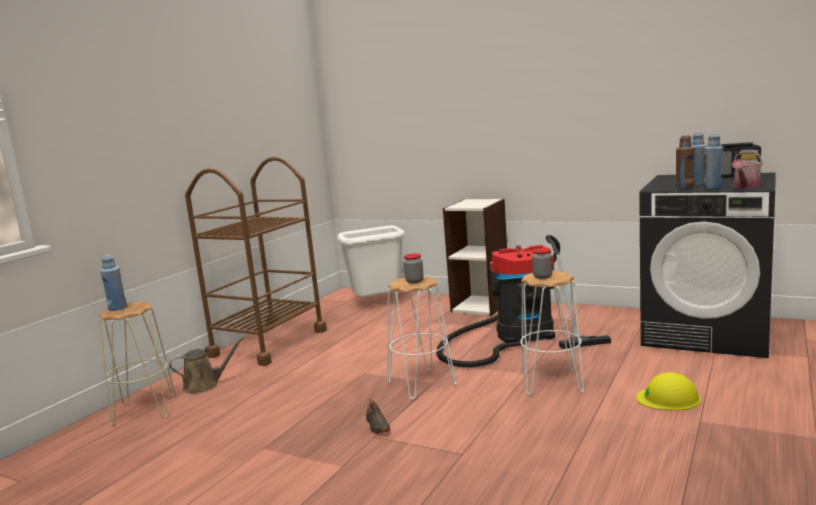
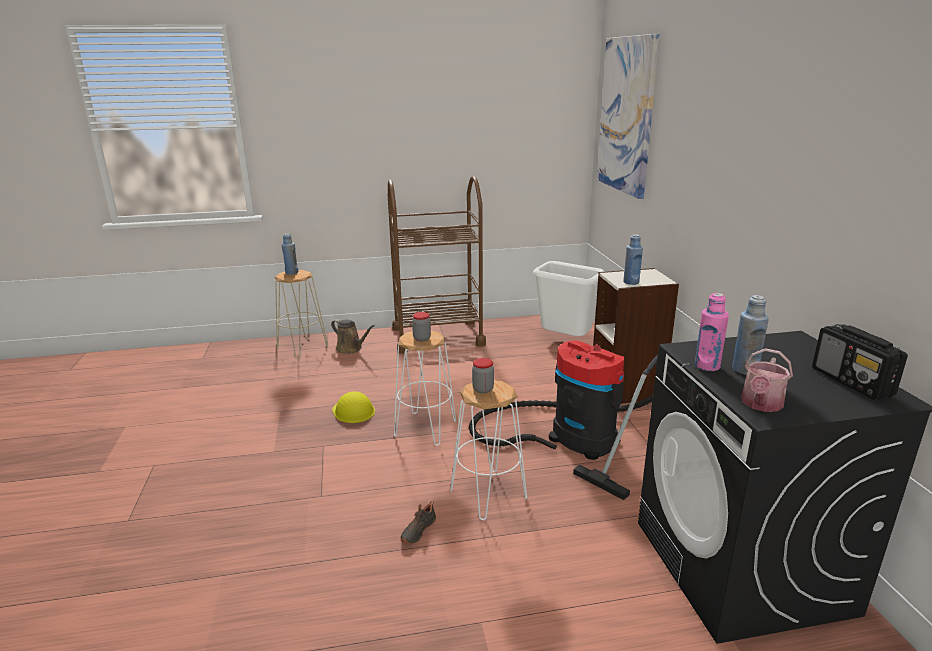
camera: 50 degrees right, 10 degrees up
black shoe [366,399,390,434] -> black shoe moved to [401,501,436,544]
yellow hard hat [636,372,701,410] -> yellow hard hat moved to [332,391,375,423]
brown bottle [676,135,695,189] -> pink bottle [695,293,729,371]
blue bottle [703,134,723,189] -> blue bottle moved to [623,234,643,285]
watering can [732,150,763,188] -> watering can turned 60 degrees counterclockwise [741,348,793,412]
none -> picture [597,34,660,199]

